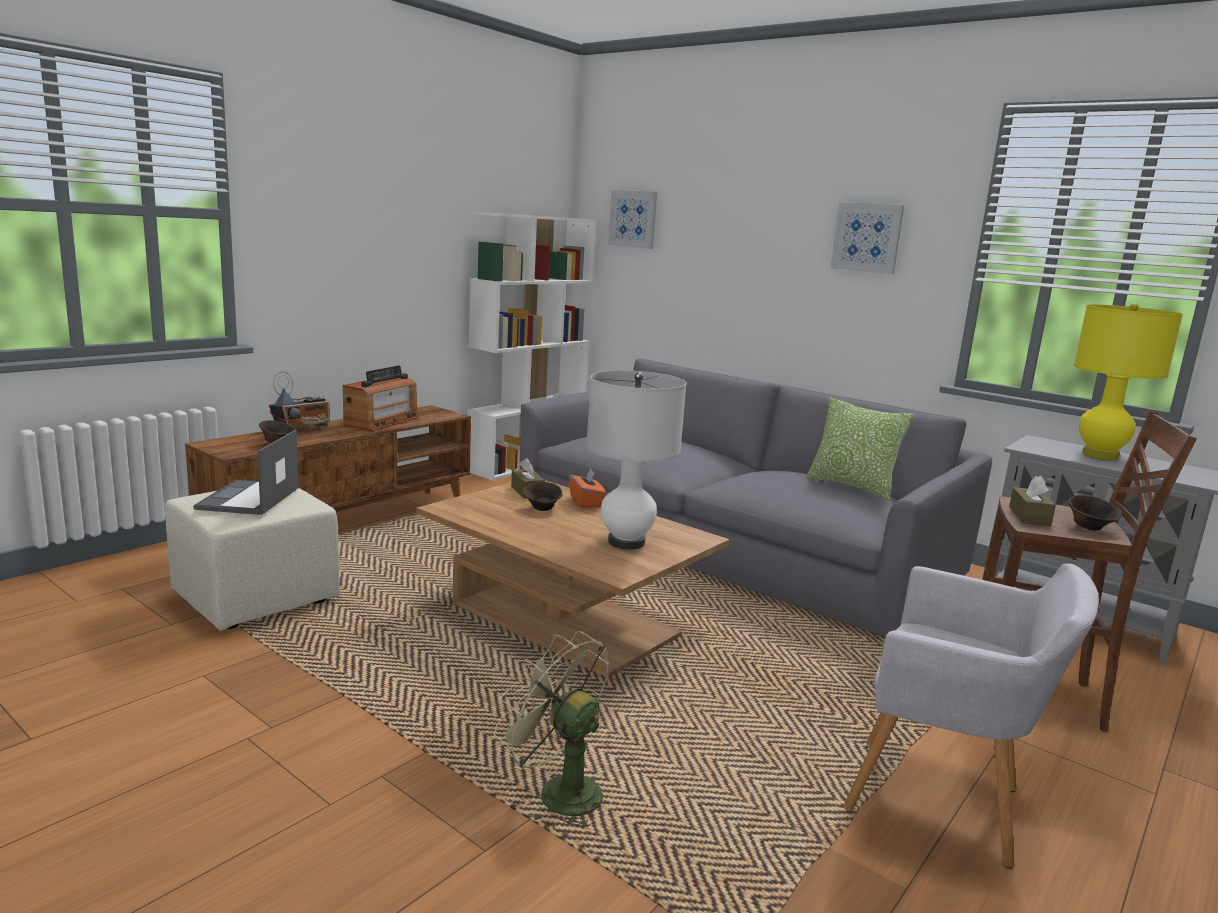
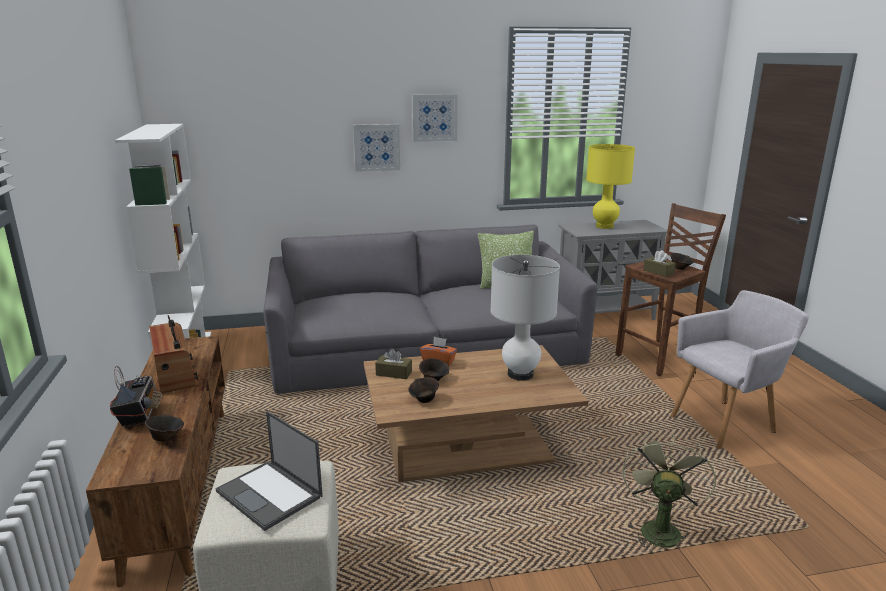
camera: 50 degrees left, 5 degrees up
green fan [494,631,609,828] -> green fan turned 120 degrees clockwise [622,433,716,554]
picture [608,190,657,249] -> picture moved to [353,124,400,172]
none -> brown bowl [408,377,439,403]

